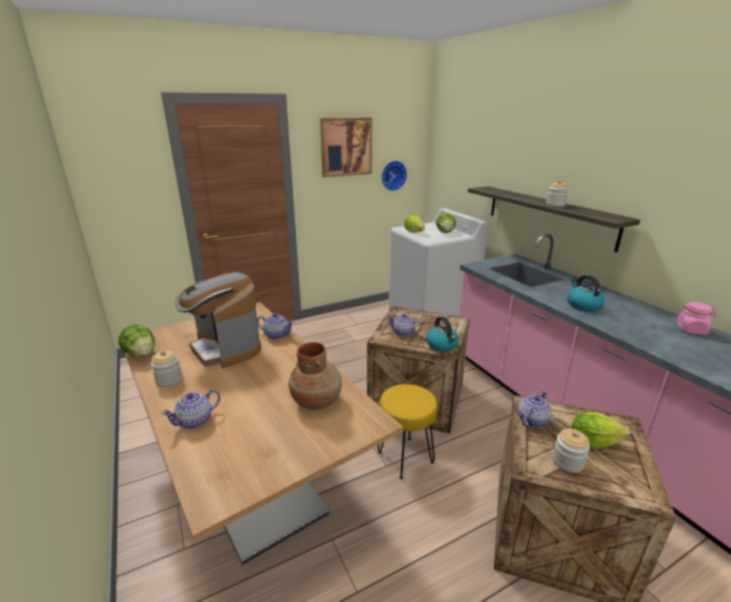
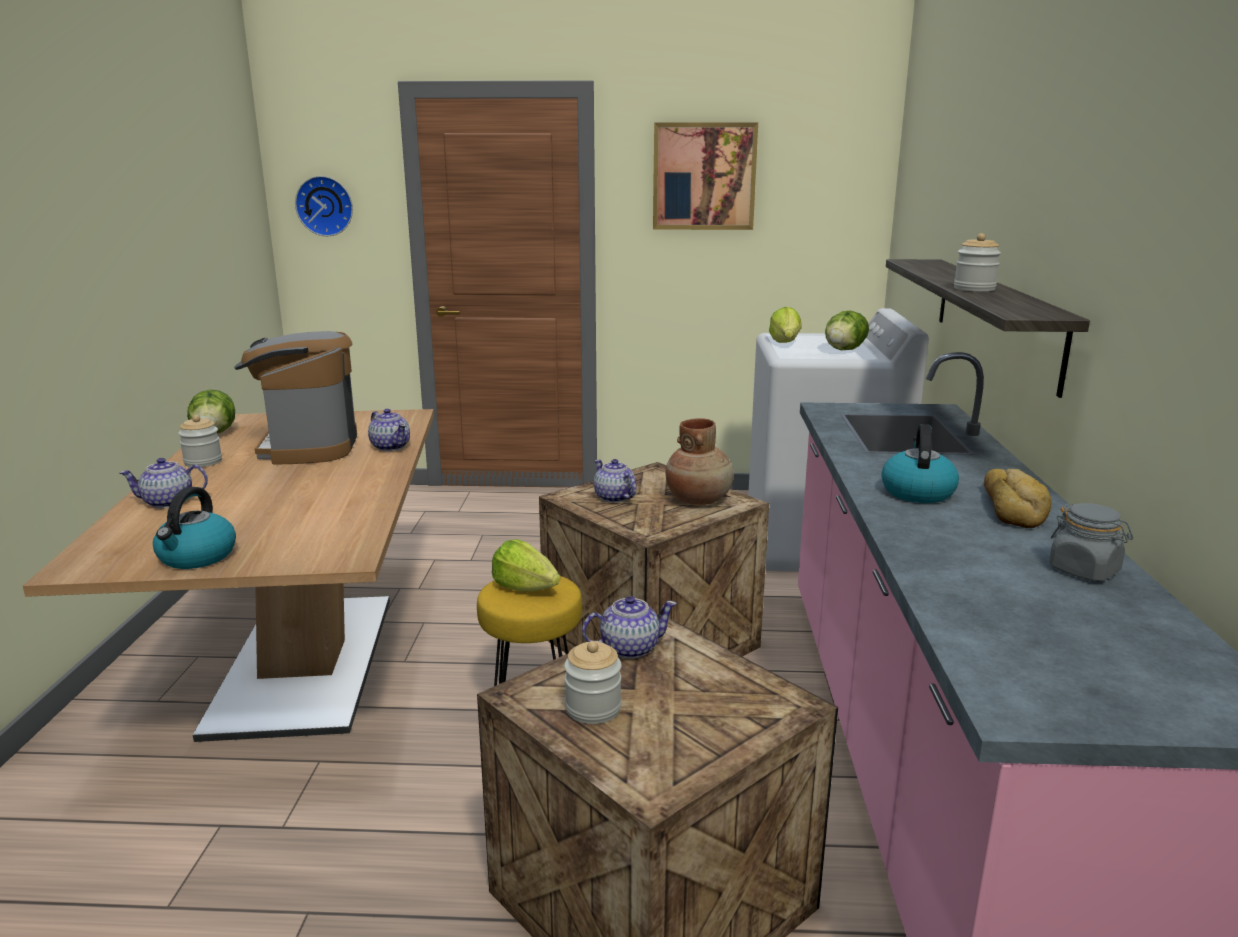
camera: 30 degrees right, 5 degrees down
brown vase [289,342,342,410] -> brown vase moved to [666,418,734,505]
wall clock [382,161,407,191] -> wall clock moved to [295,176,353,236]
kettle [426,316,459,351] -> kettle moved to [153,487,236,569]
lettuce [572,412,630,448] -> lettuce moved to [492,539,560,592]
pink jar [677,302,717,335] -> grey jar [1049,503,1133,581]
none -> bread [984,469,1052,528]

